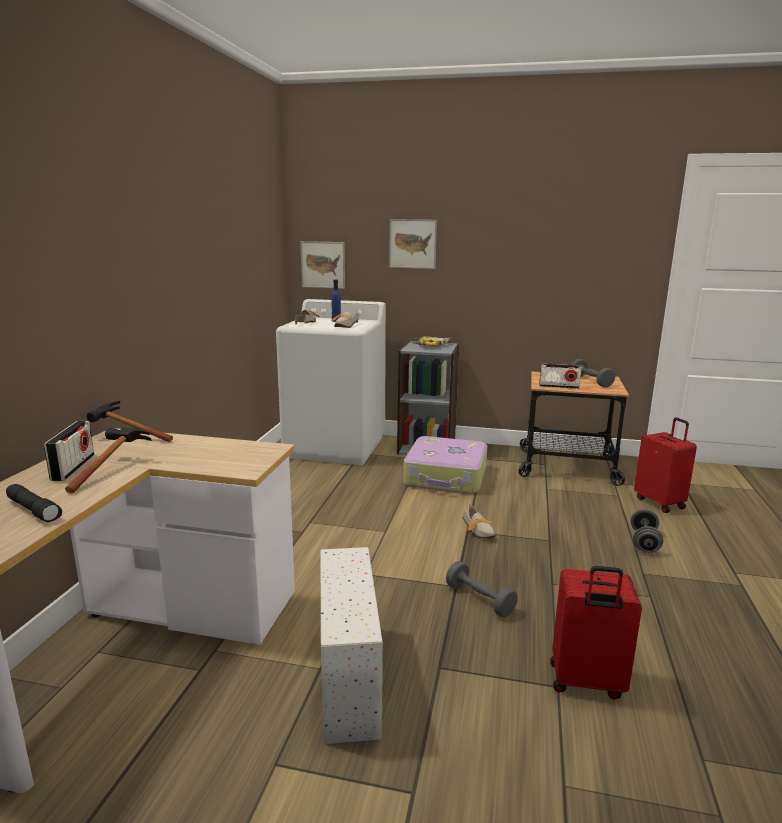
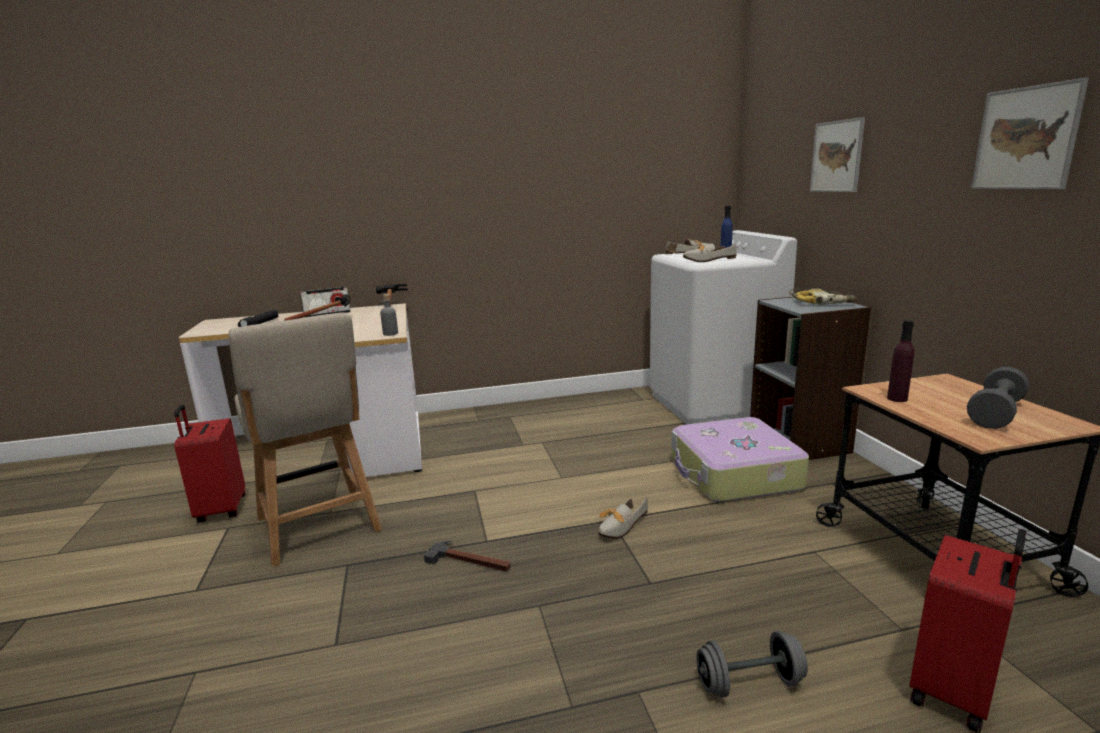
camera: 65 degrees right, 0 degrees up
picture [300,241,345,289] -> picture moved to [971,78,1089,189]
white storage box [320,547,383,744] -> beige chair [229,312,382,567]
grey dumbbell [446,561,518,618] -> hammer [424,540,510,572]
radio [539,364,582,389] -> purple bottle [887,320,914,402]
red suitcase [550,566,642,700] -> red suitcase moved to [174,405,245,523]
none -> grey bottle [380,294,398,336]

